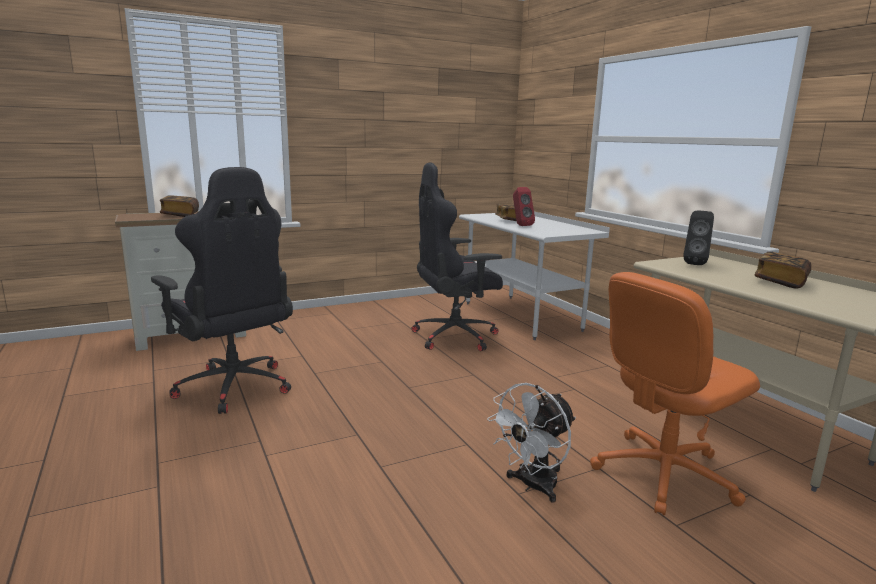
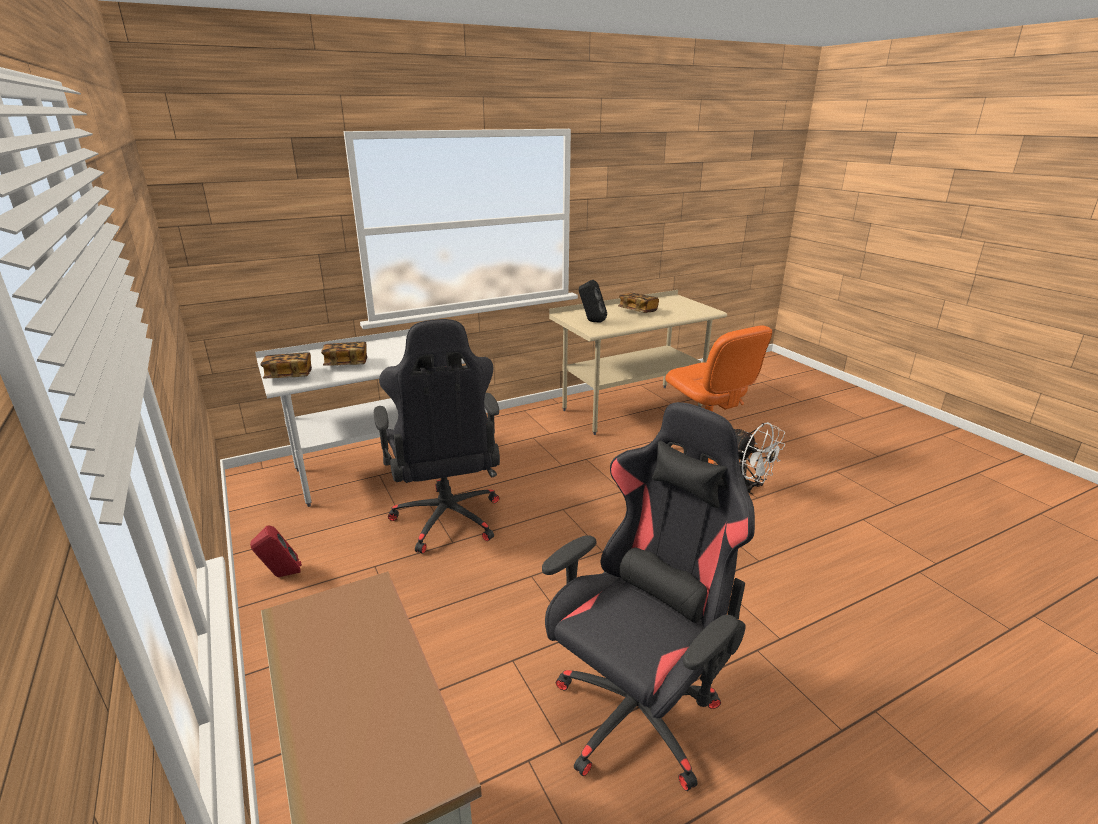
camera: 90 degrees left, 10 degrees up
book [160,195,199,217] -> book moved to [261,352,312,378]
red speaker [513,187,535,226] -> red speaker moved to [250,526,302,577]

